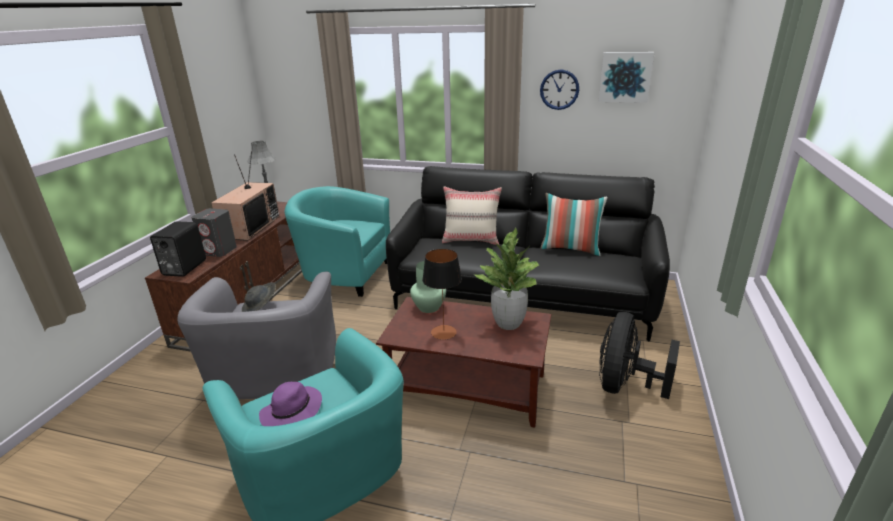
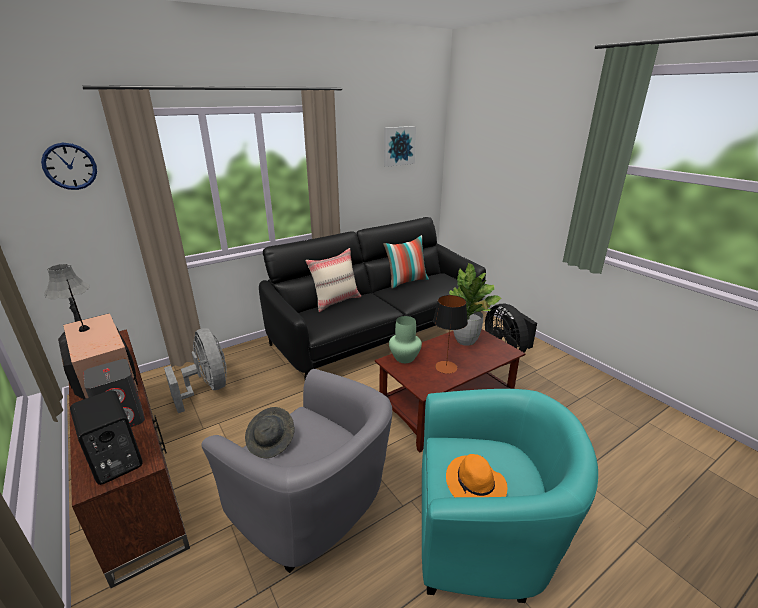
camera: 50 degrees left, 0 degrees up
purple hat [259,382,322,426] -> orange hat [446,454,508,497]
turquoise armchair [285,186,390,297] -> grey fan [164,328,227,413]
wall clock [540,69,579,110] -> wall clock moved to [41,143,97,190]

